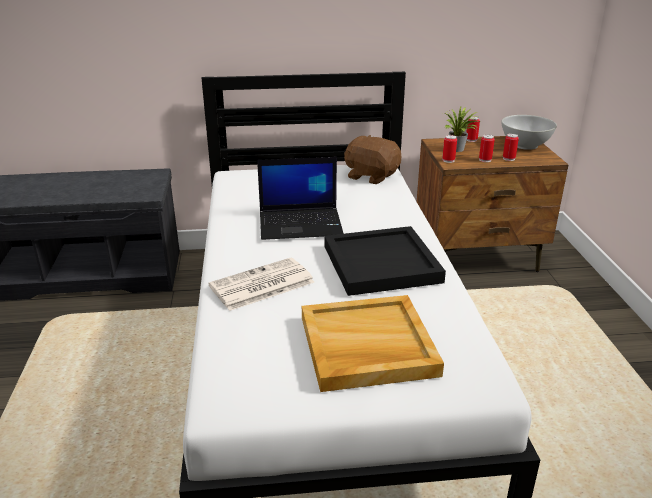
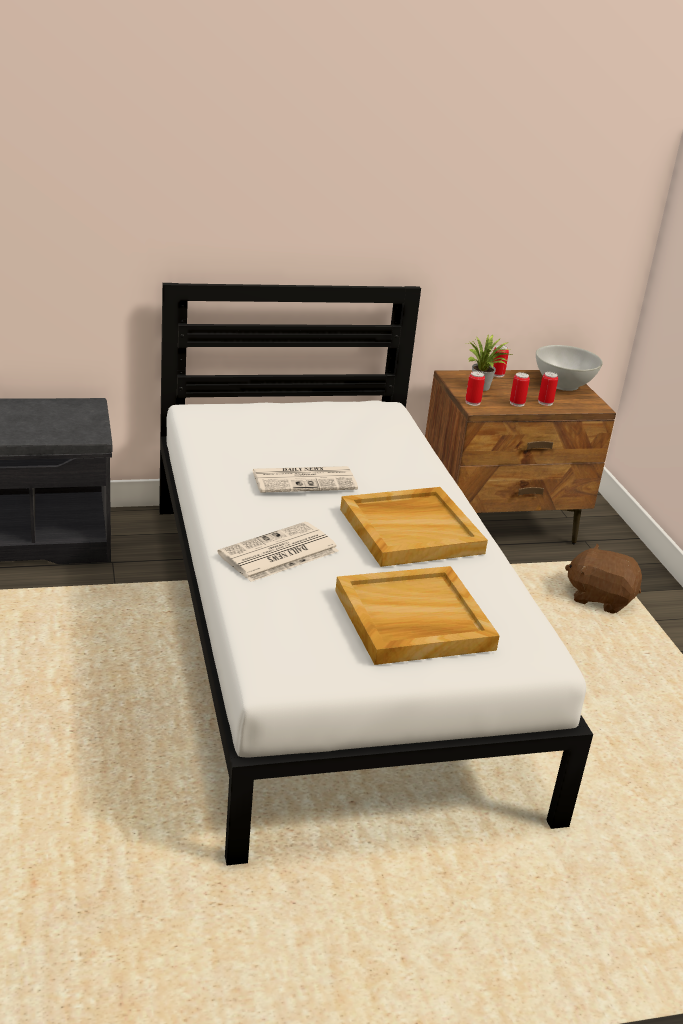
camera: 10 degrees left, 0 degrees up
laptop [257,157,344,240] -> newspaper [252,466,358,493]
black tray [325,226,446,296] -> beige tray [340,487,488,567]
brown plush toy [344,135,401,184] -> brown plush toy moved to [565,544,642,614]

